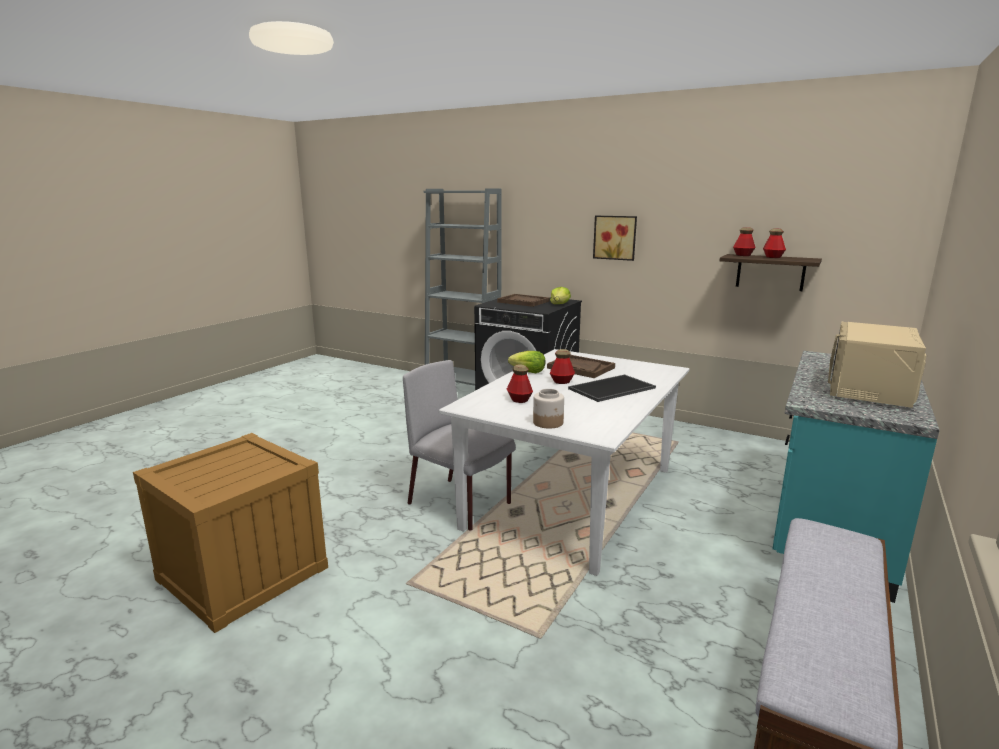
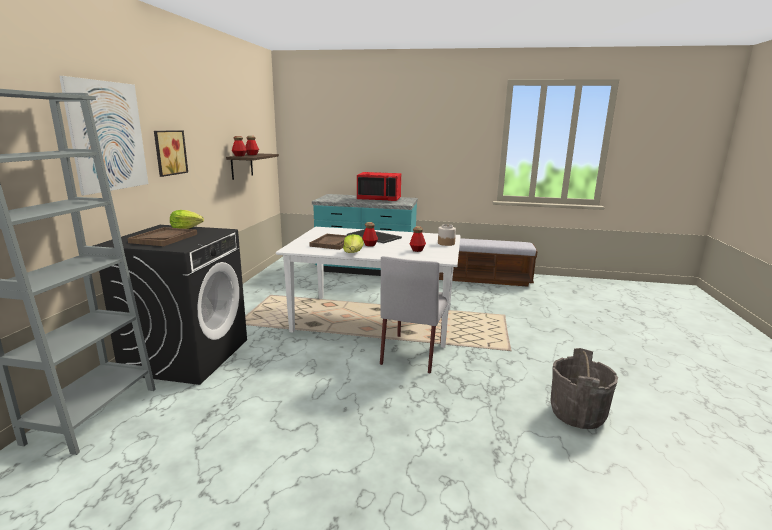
camera: 110 degrees left, 0 degrees up
crate [133,433,328,633] -> grey bucket [550,348,618,429]
beige microwave [828,322,927,408] -> red microwave [357,172,401,201]
none -> picture [59,76,148,195]

